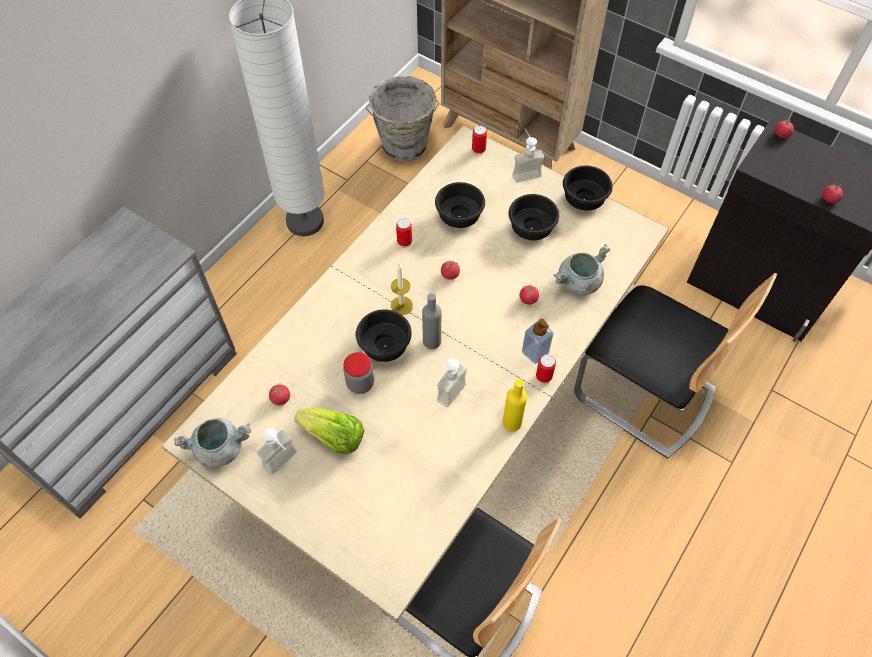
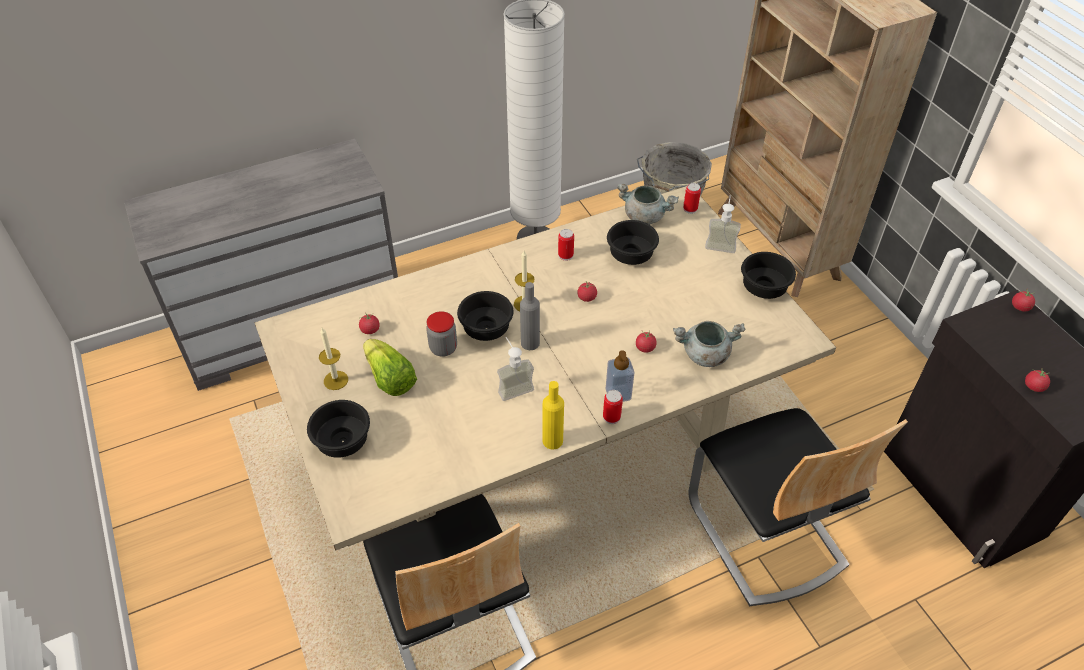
camera: 30 degrees right, 10 degrees down
grey cooking pot [174,418,251,468] -> grey cooking pot moved to [617,184,679,224]
soap dispenser [257,428,297,475] -> candle [319,328,348,390]
black bowl [508,194,559,240] -> black bowl moved to [307,400,370,458]

